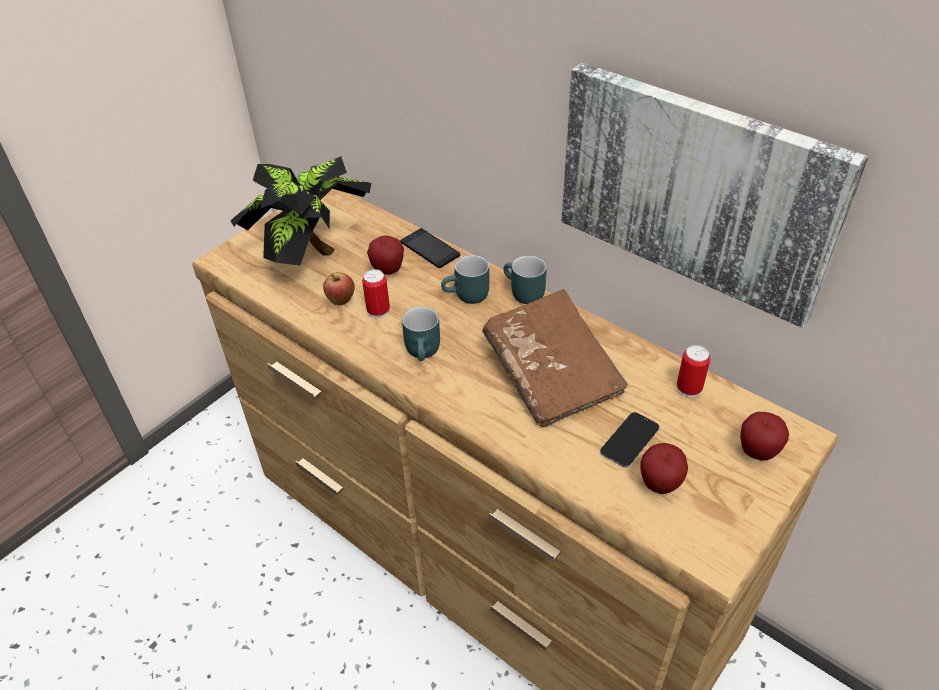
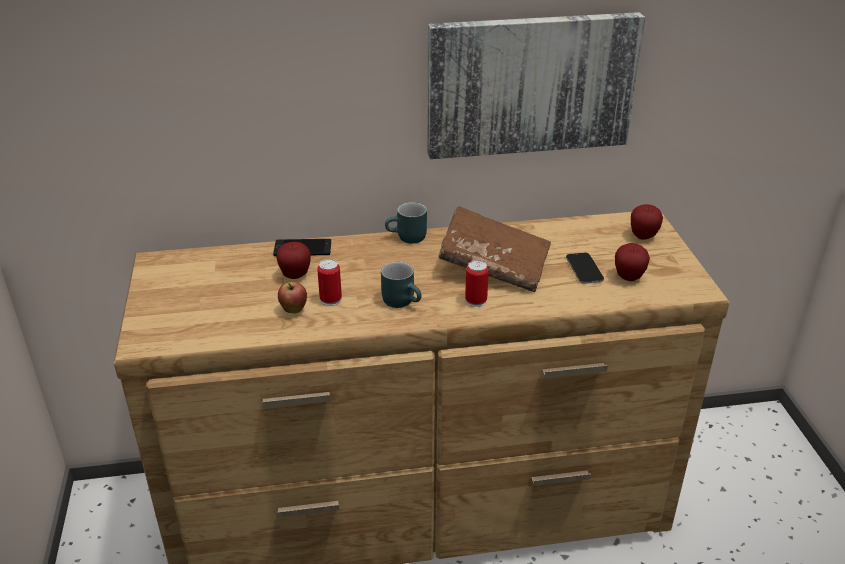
camera: 50 degrees left, 10 degrees down
potted plant [230,156,371,265] -> none
turquoise mug [441,255,489,304] -> none
can [677,345,710,397] -> can moved to [465,260,489,307]

